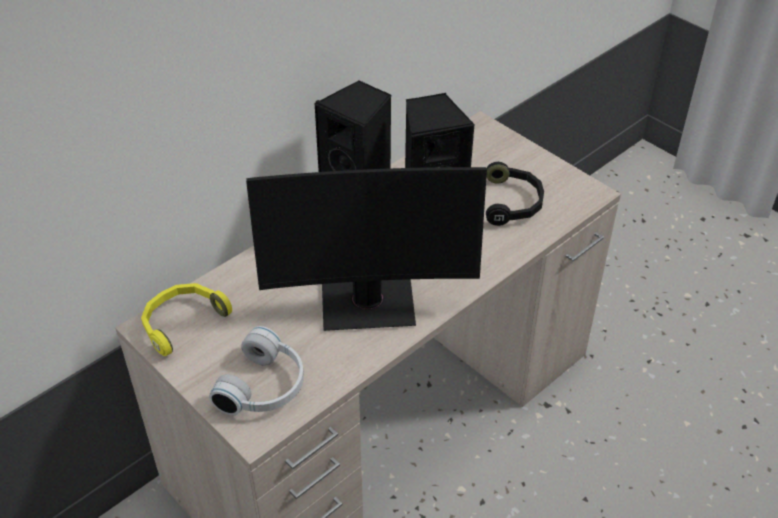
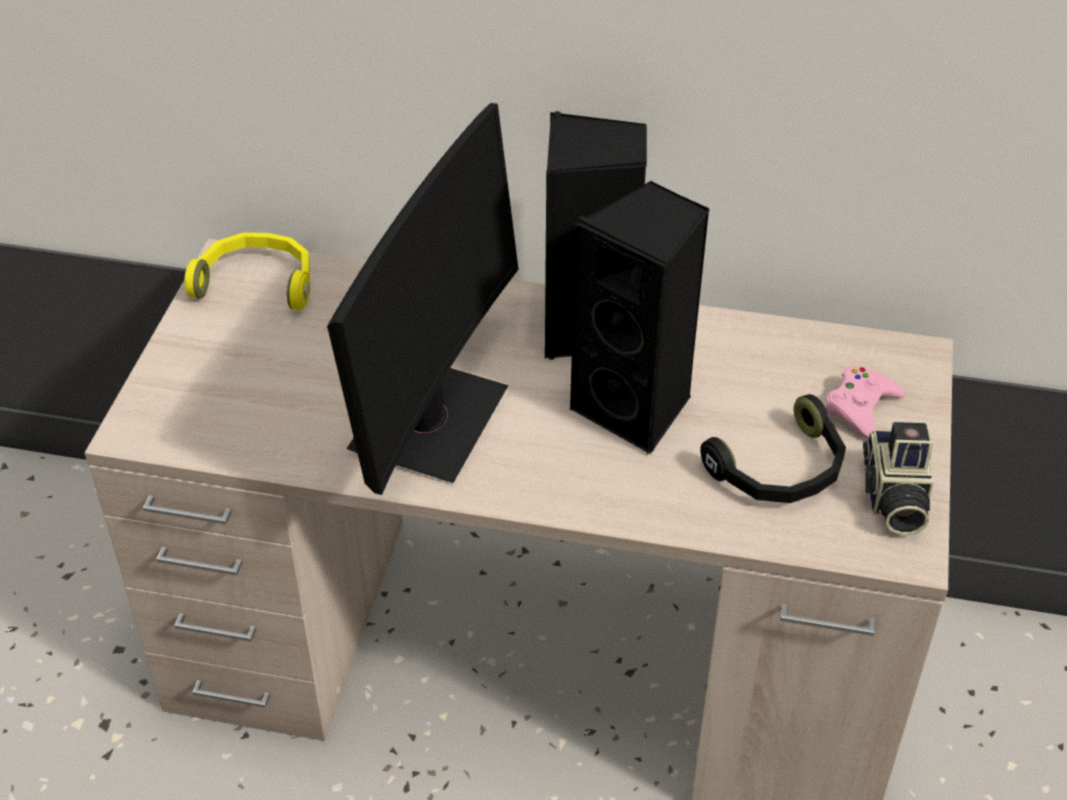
camera: 55 degrees right, 0 degrees up
white headphones [209,326,304,415] -> none
monitor [246,167,487,331] -> monitor turned 120 degrees counterclockwise [327,103,519,495]
none -> pink game controller [826,366,904,439]
none -> camera [863,422,934,535]

